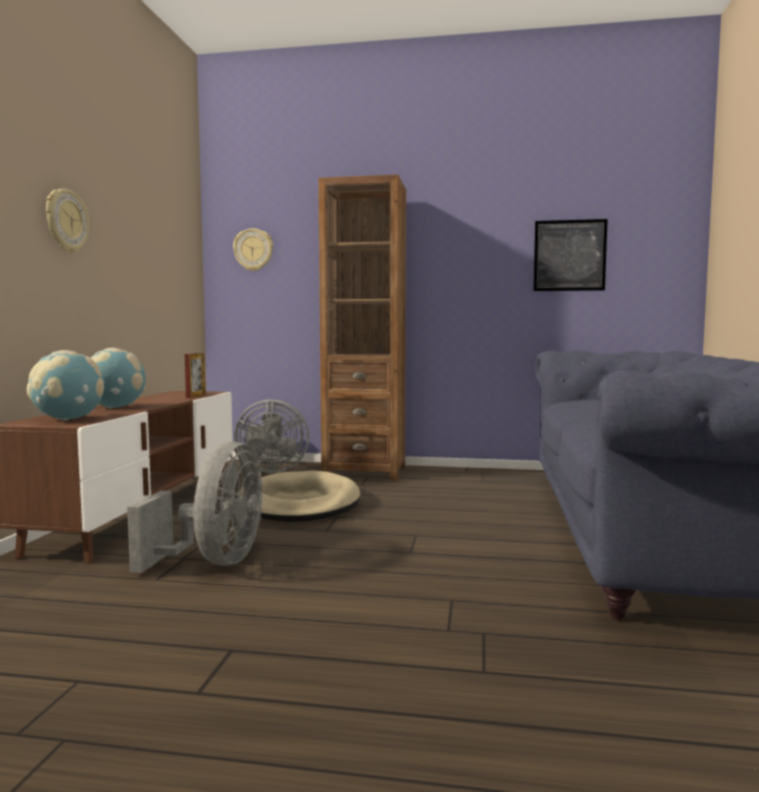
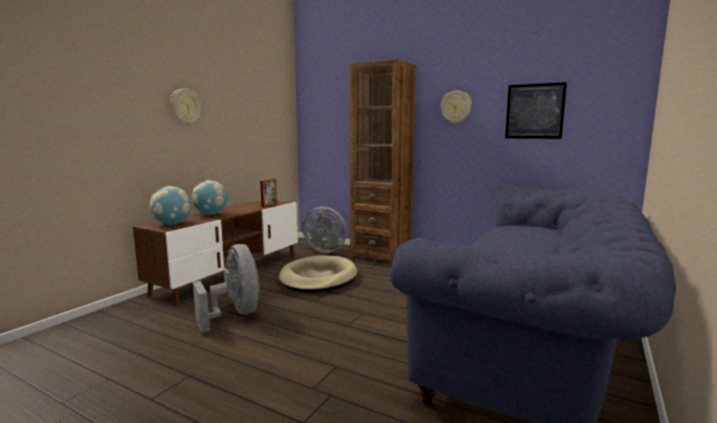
camera: 20 degrees right, 5 degrees up
grey fan [127,442,262,573] -> grey fan turned 60 degrees counterclockwise [193,244,260,333]
wall clock [233,228,273,271] -> wall clock moved to [440,91,472,124]

